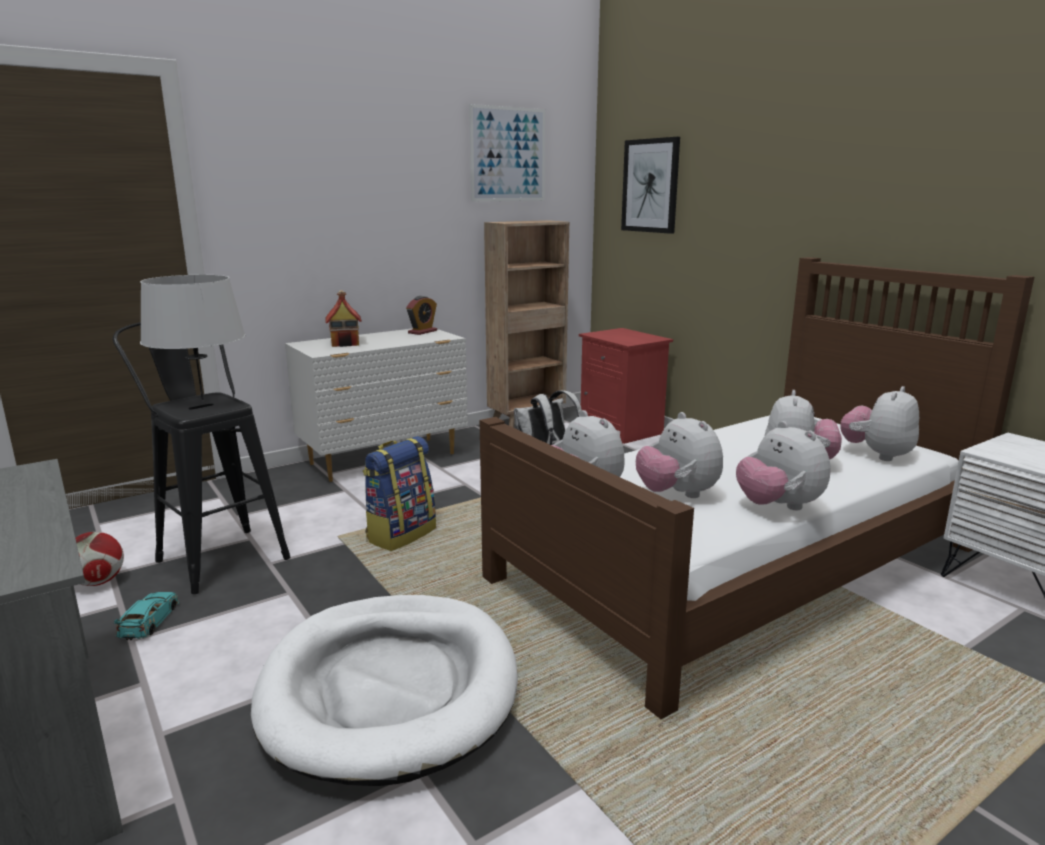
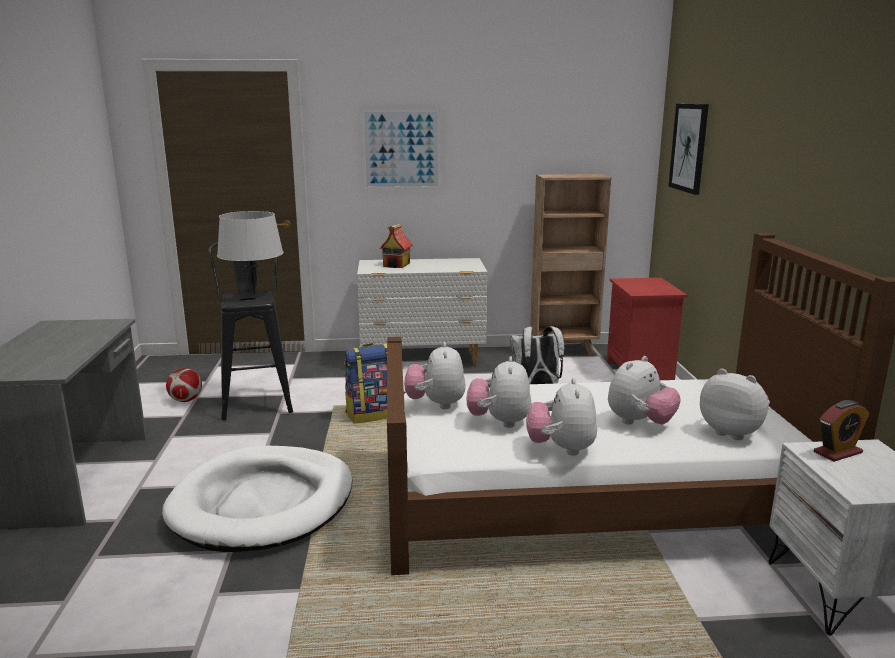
camera: 30 degrees right, 0 degrees up
turquoise toy car [114,592,179,640] -> none
alarm clock [406,296,437,335] -> alarm clock moved to [814,400,869,462]
picture [469,104,545,201] -> picture moved to [361,109,441,189]
plush toy [840,386,919,461] -> plush toy turned 60 degrees clockwise [700,369,770,440]

